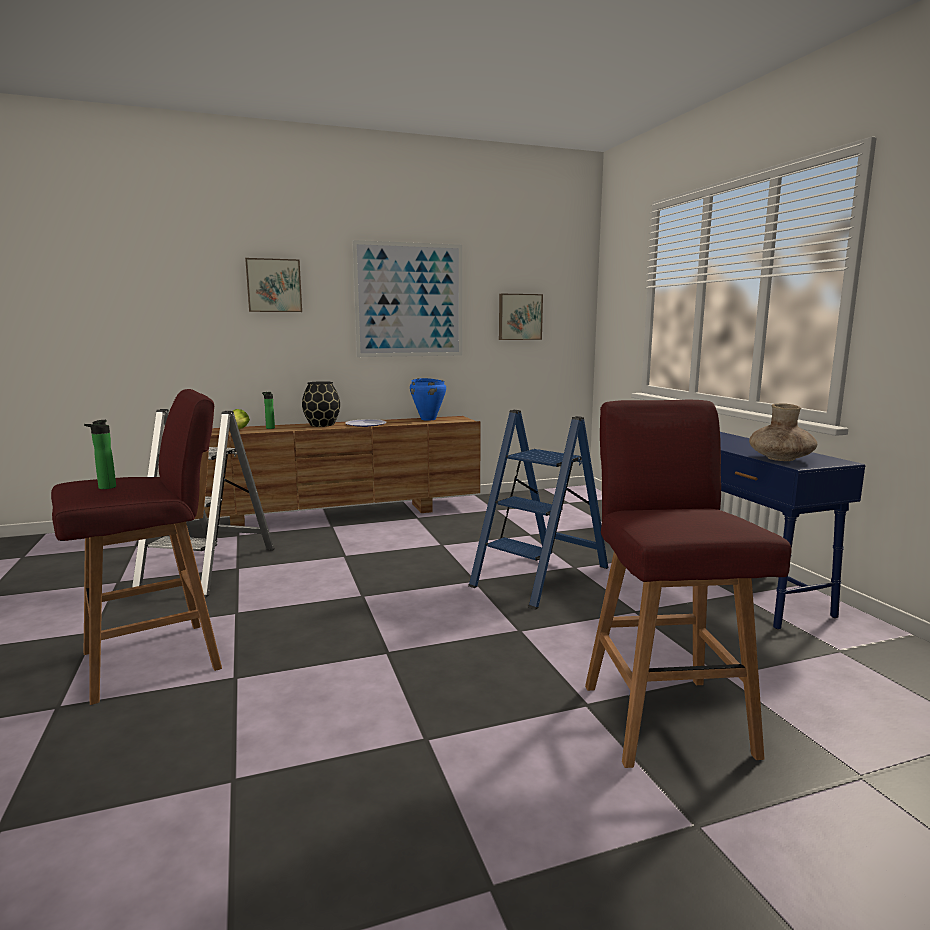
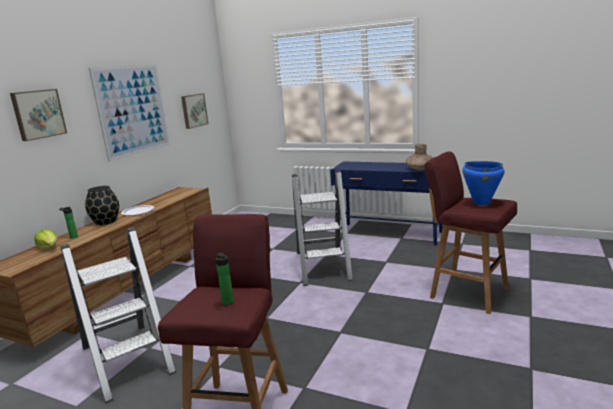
camera: 45 degrees left, 5 degrees up
blue cooking pot [410,378,446,421] -> blue cooking pot moved to [462,161,505,205]
blue step ladder [468,410,609,610] -> grey step ladder [292,170,353,286]

